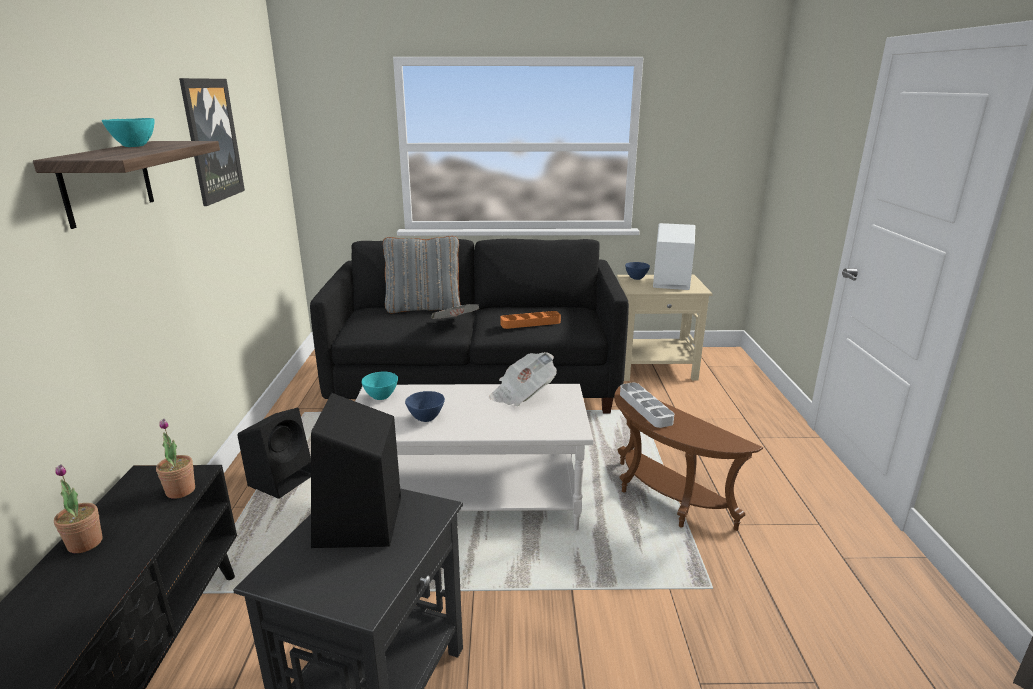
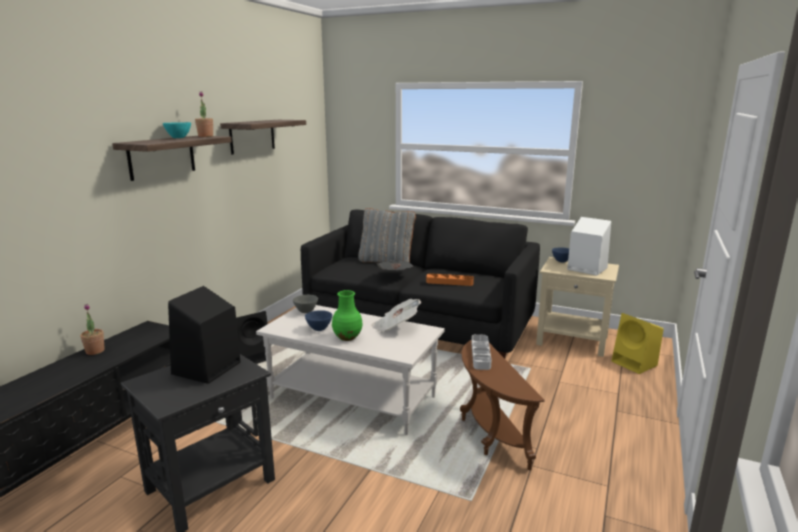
camera: 25 degrees right, 5 degrees down
potted plant [156,419,195,499] -> potted plant moved to [195,91,213,137]
picture [179,78,245,206] -> shelf [220,120,306,155]
turquoise bowl [361,372,398,400] -> grey bowl [293,295,318,313]
none -> green vase [332,290,363,341]
none -> yellow speaker [611,313,664,374]

